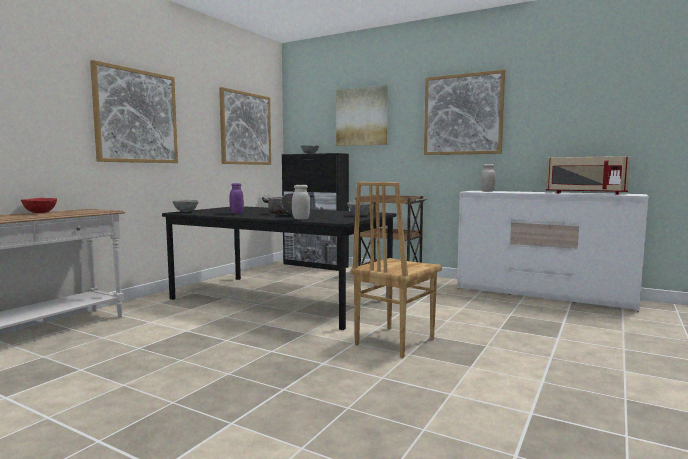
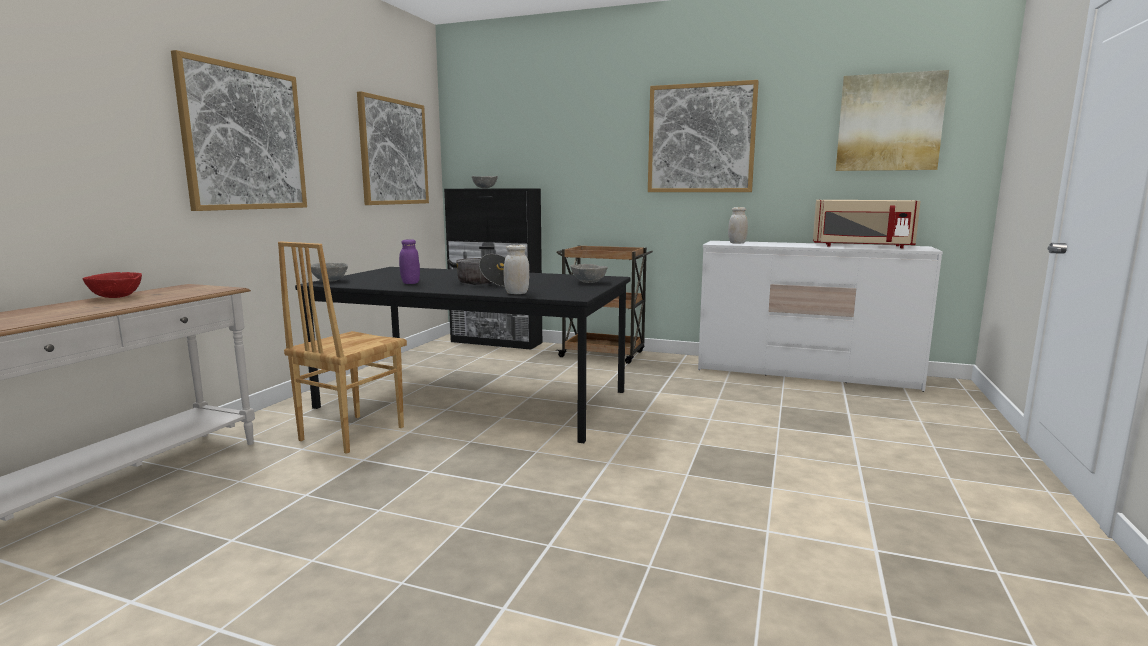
camera: 10 degrees left, 5 degrees up
picture [336,85,388,146] -> picture moved to [836,70,949,171]
brown chair [351,182,442,358] -> brown chair moved to [278,241,407,454]

